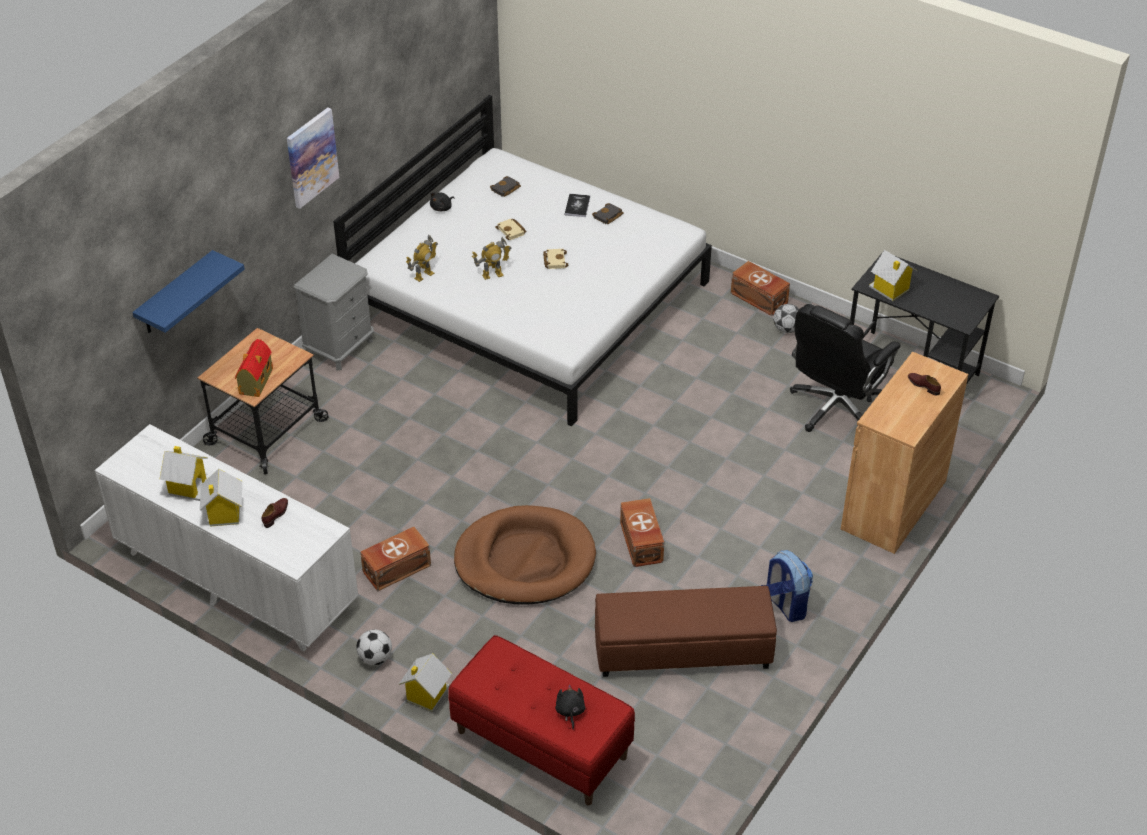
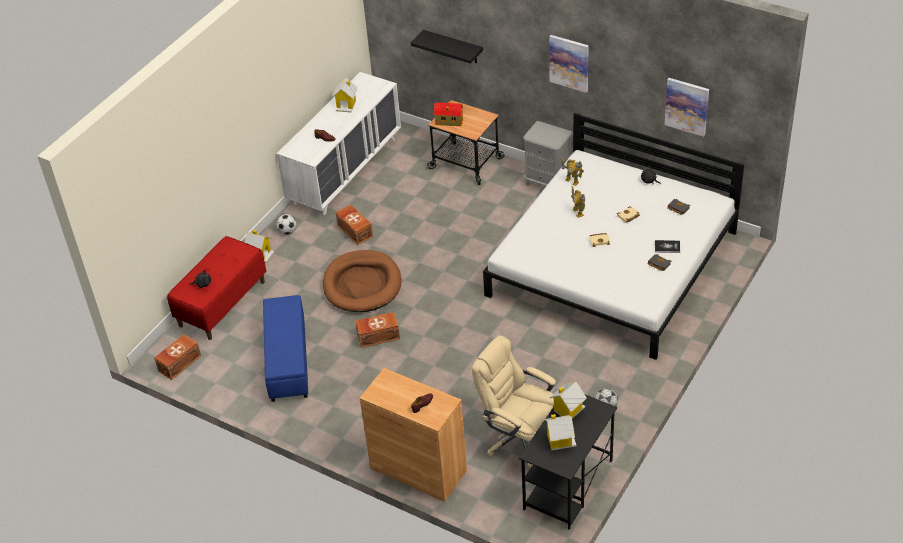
camera: 90 degrees right, 0 degrees up
blue shelf [132,250,245,333] -> black shelf [411,30,483,64]
toy house [200,469,242,527] -> toy house moved to [544,414,576,450]
brown ottoman [595,586,777,677] -> blue ottoman [263,295,308,402]
brown storage box [731,261,790,316] -> brown storage box moved to [154,334,201,380]
backpack [761,550,813,622] -> none
black office chair [790,304,900,432] -> beige office chair [472,335,556,467]
none -> picture [664,78,709,137]

